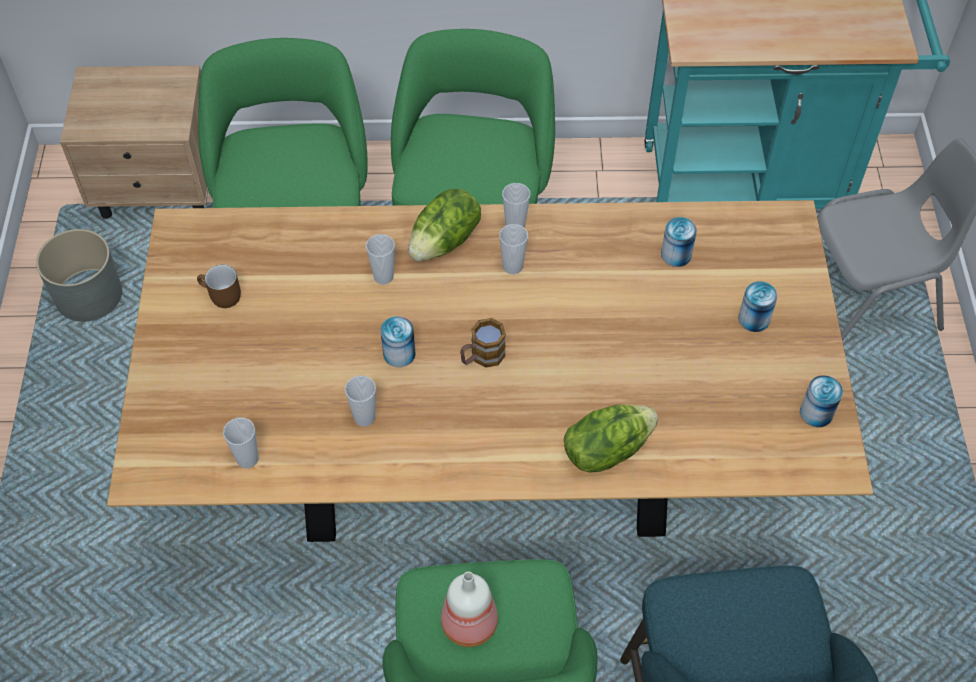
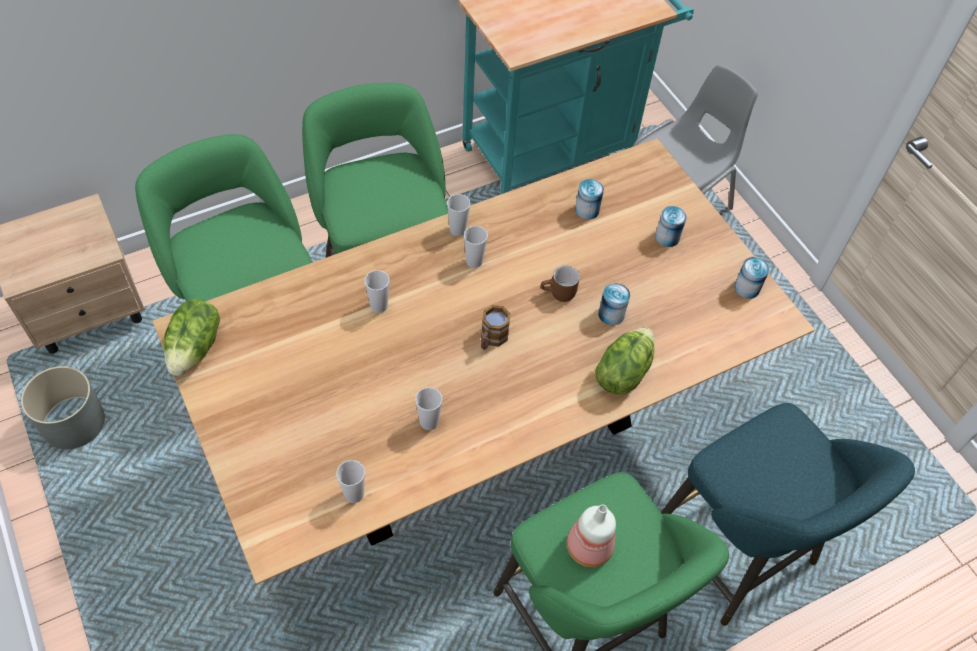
camera: 30 degrees left, 0 degrees up
brown mug [197,265,241,308] -> brown mug moved to [541,265,580,302]
can [381,316,416,367] -> can moved to [598,283,630,325]
lettuce [408,189,481,261] -> lettuce moved to [163,299,220,376]

